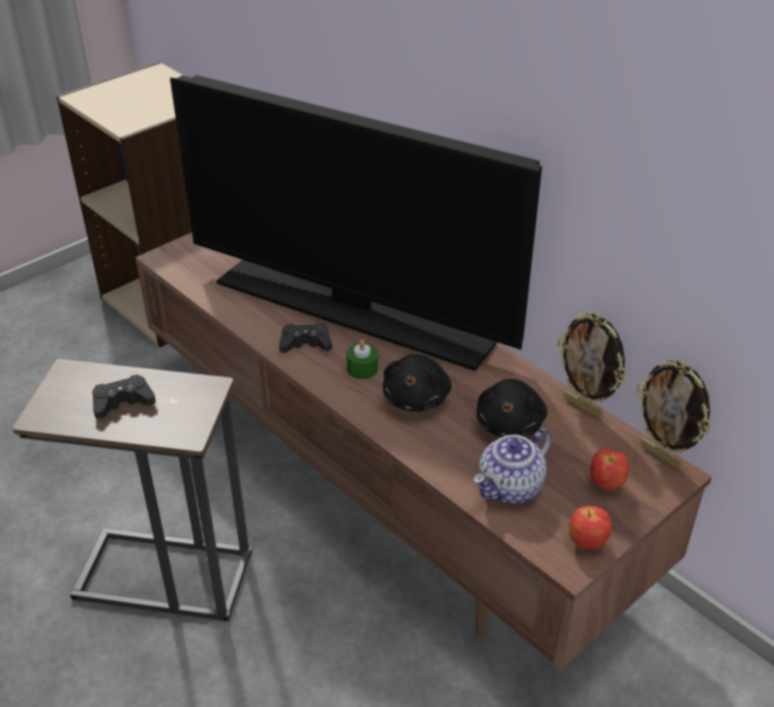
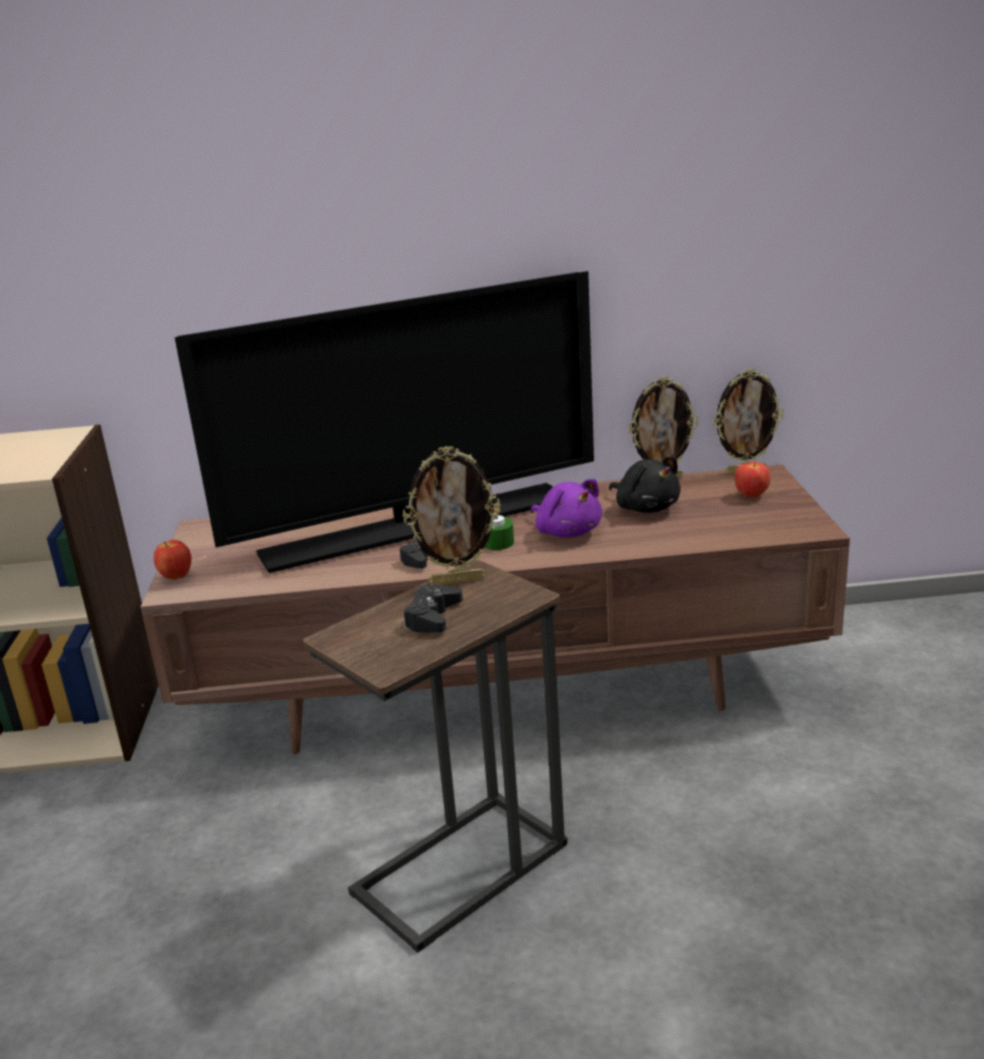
camera: 50 degrees left, 15 degrees down
black plush toy [383,354,452,412] -> purple plush toy [531,479,602,538]
teapot [473,428,552,504] -> none
apple [569,506,612,549] -> apple moved to [154,540,191,580]
none -> picture frame [403,446,501,585]

